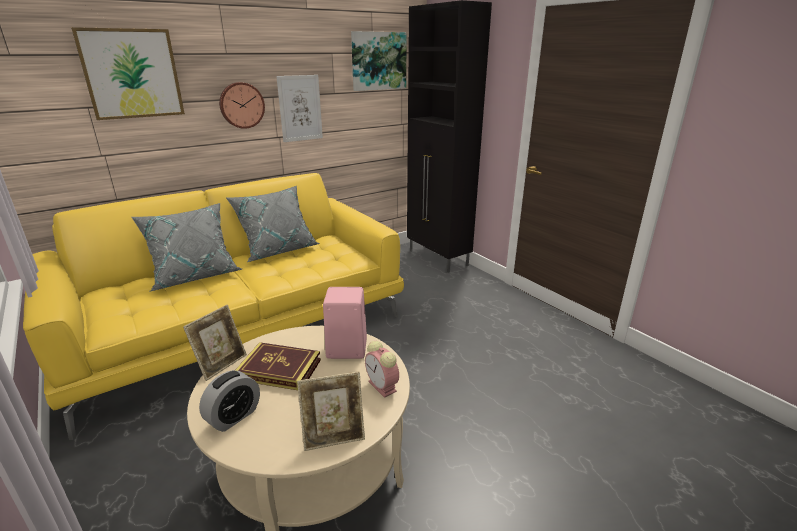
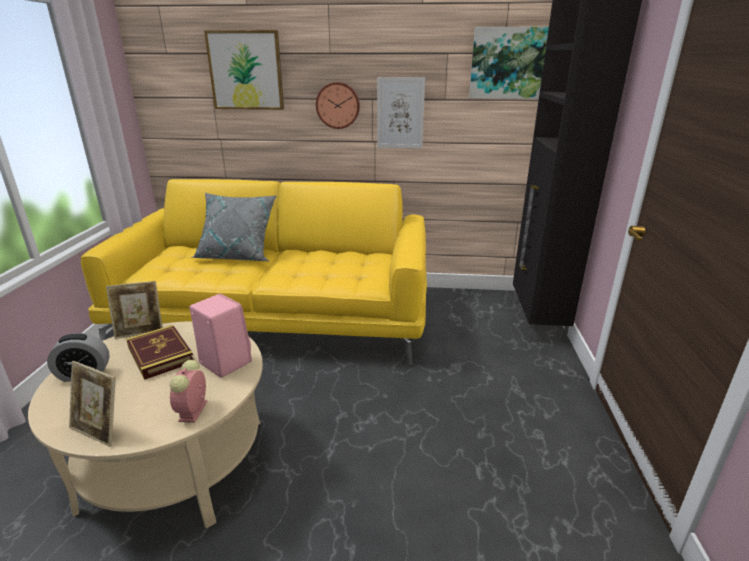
camera: 40 degrees right, 0 degrees up
grey pillow [226,186,320,262] -> none

